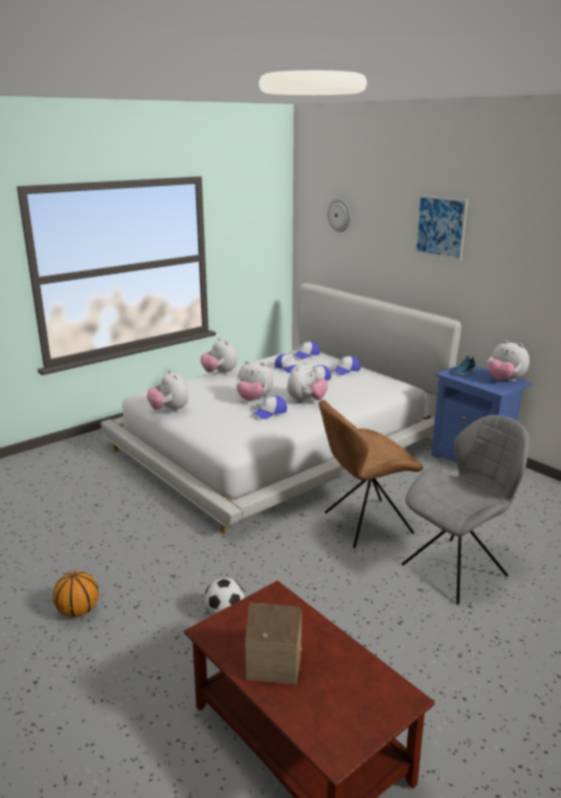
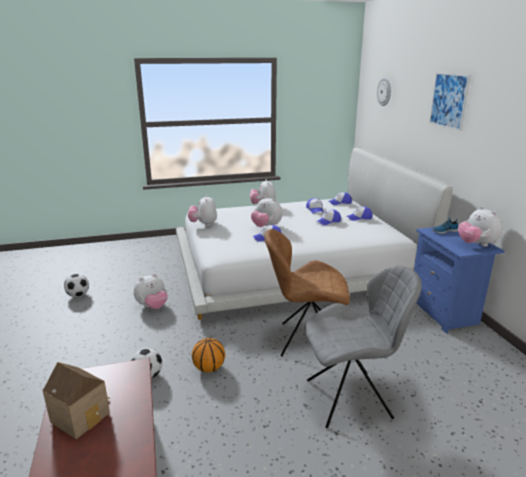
camera: 25 degrees right, 0 degrees up
basketball [53,571,99,617] -> basketball moved to [192,338,225,372]
plush toy [287,361,328,403] -> plush toy moved to [134,274,168,309]
none -> football [64,274,89,297]

